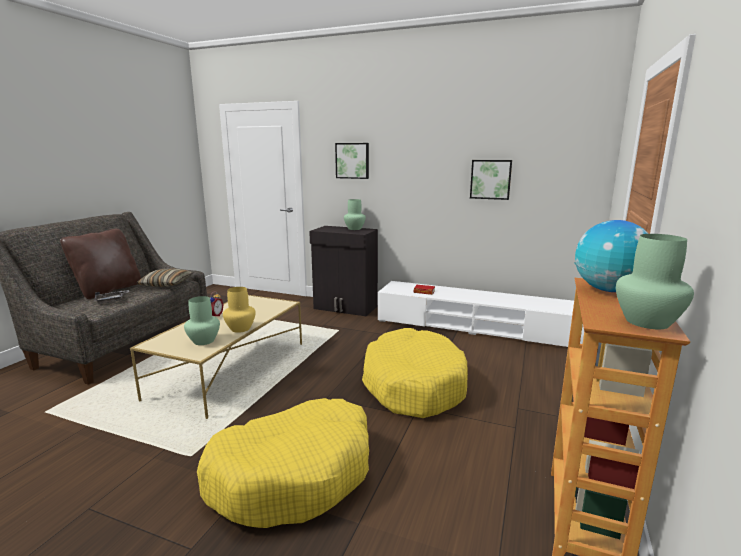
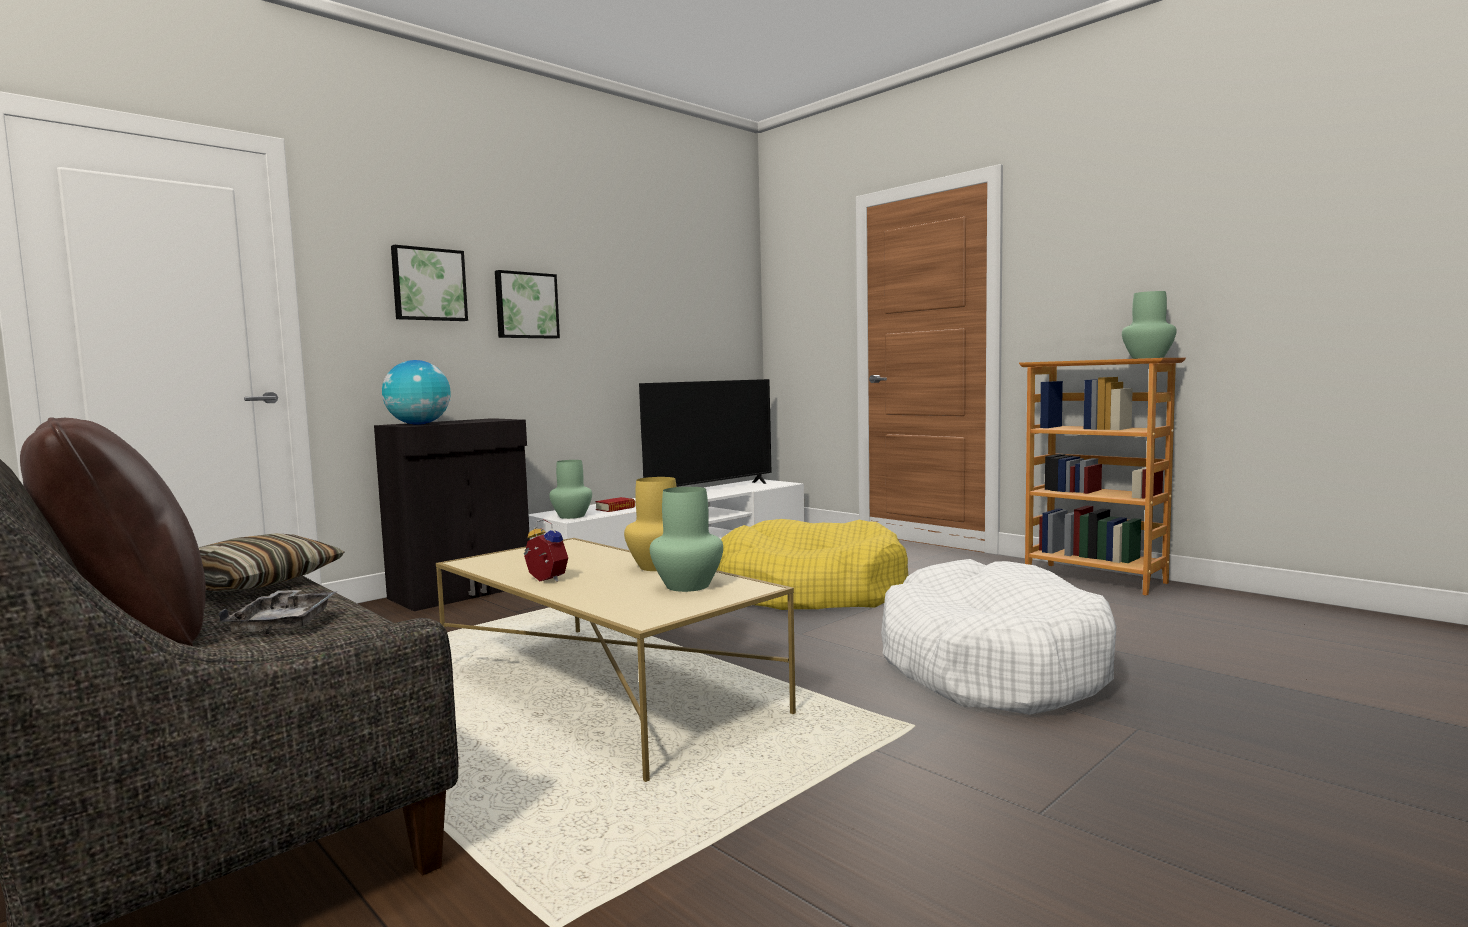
camera: 65 degrees left, 10 degrees down
yellow dog bed [197,398,369,528] -> white dog bed [881,559,1116,715]
green vase [344,199,366,230] -> green vase moved to [549,460,592,519]
picture [470,160,512,200] -> picture moved to [495,270,560,339]
globe [575,220,648,292] -> globe moved to [382,360,451,425]
none -> television [639,379,772,487]

